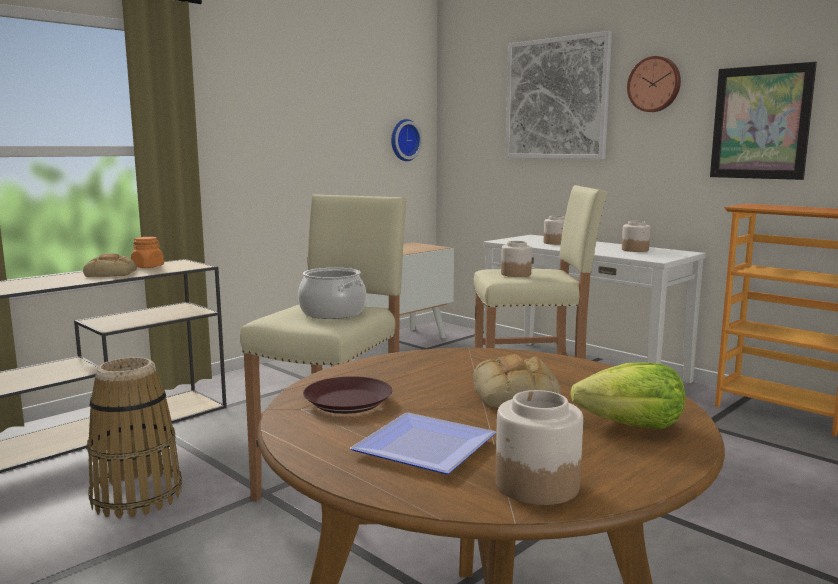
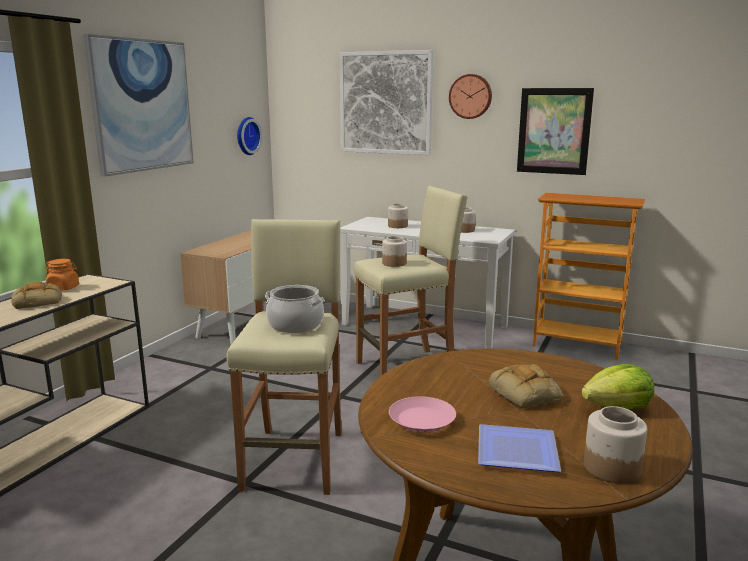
camera: 20 degrees left, 5 degrees up
basket [87,357,182,518] -> none
brown plate [303,376,392,414] -> pink plate [389,396,456,432]
none -> picture [83,34,194,177]

